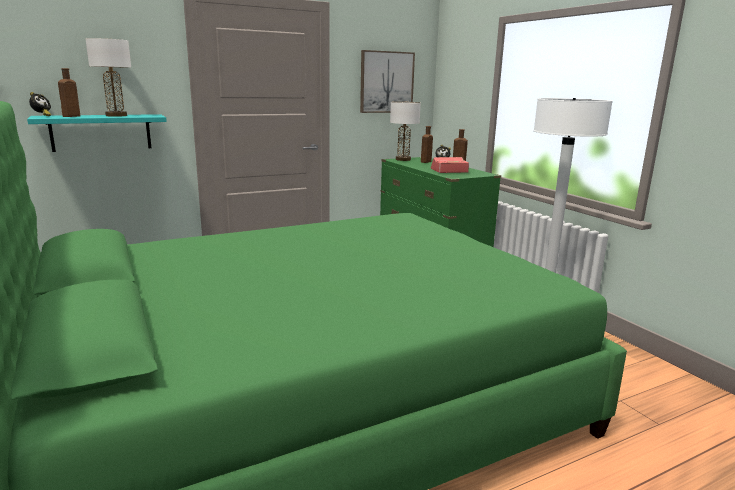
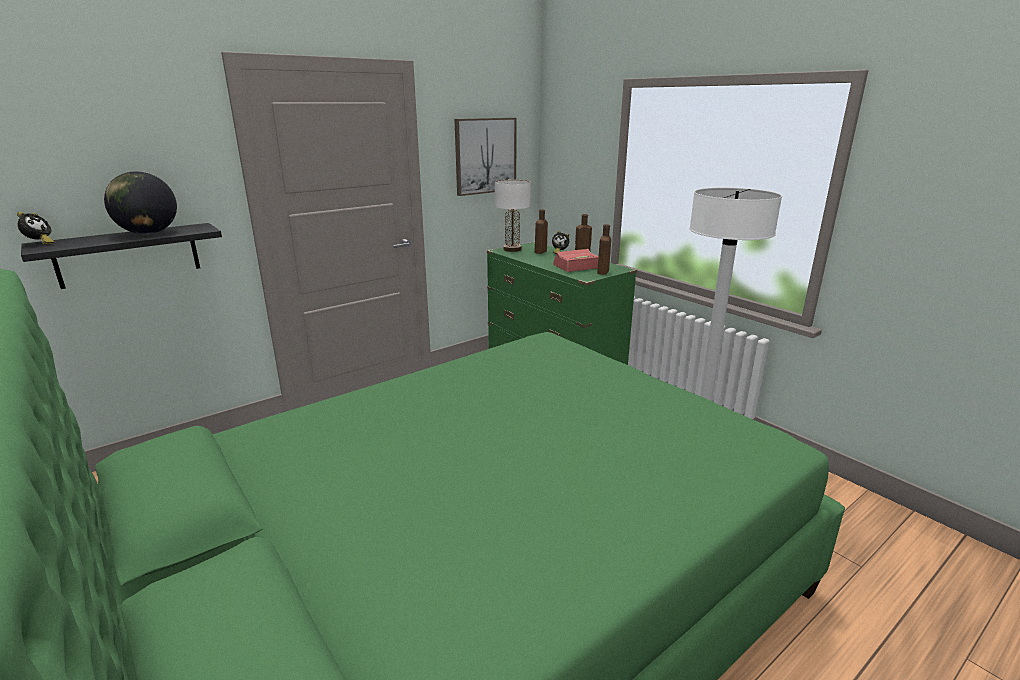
camera: 10 degrees left, 5 degrees up
turquoise shelf [27,114,167,152] -> black shelf [21,223,222,289]
brown bottle [58,68,80,117] -> brown bottle moved to [597,224,611,275]
table lamp [85,38,131,117] -> globe [104,172,177,234]

